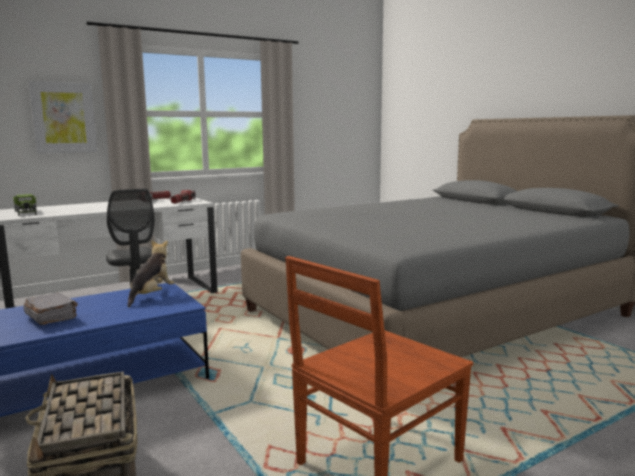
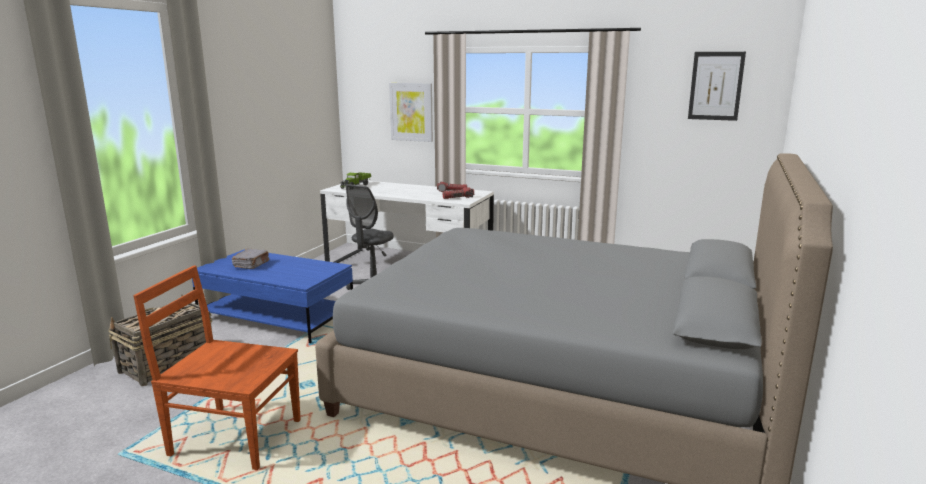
camera: 55 degrees right, 5 degrees up
plush toy [127,240,175,307] -> none
none -> picture [688,52,746,121]

